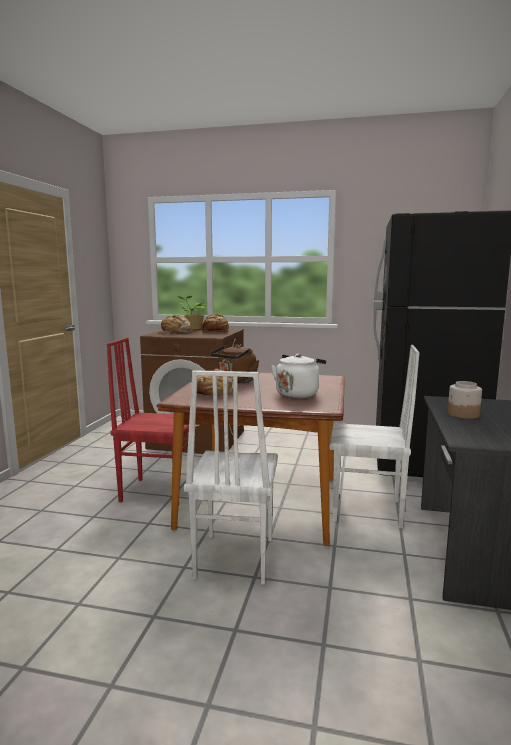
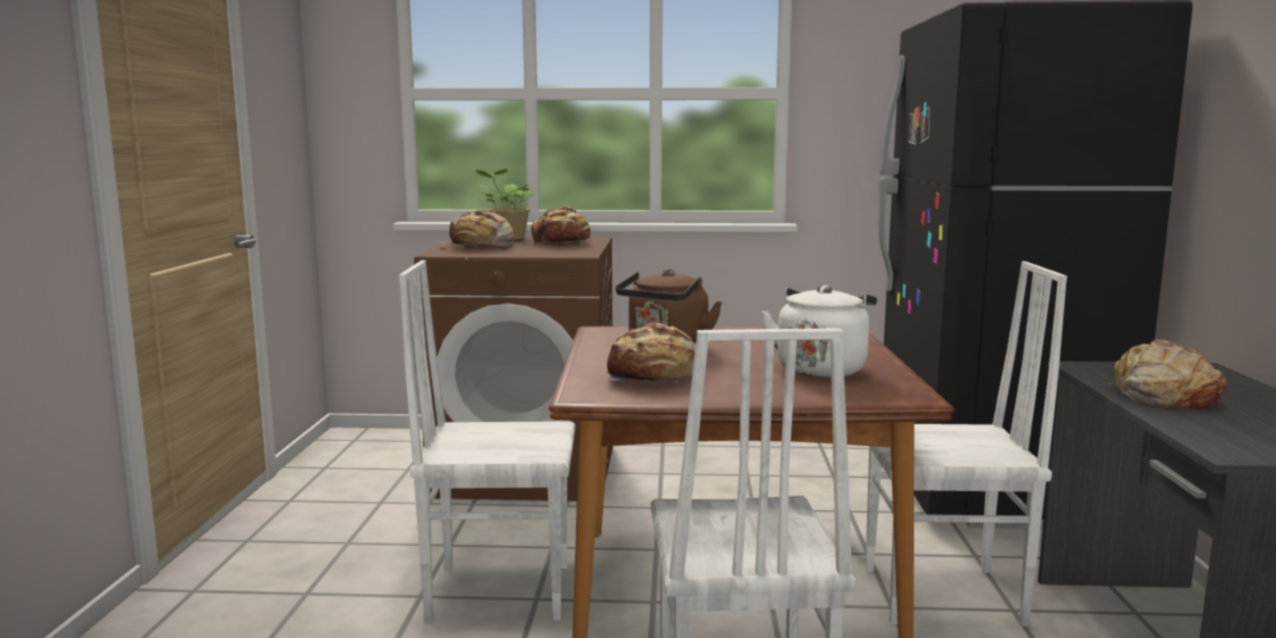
camera: 10 degrees left, 0 degrees up
red chair [107,338,189,502] -> white chair [399,260,575,622]
jar [448,381,482,419] -> bread [1109,339,1227,409]

